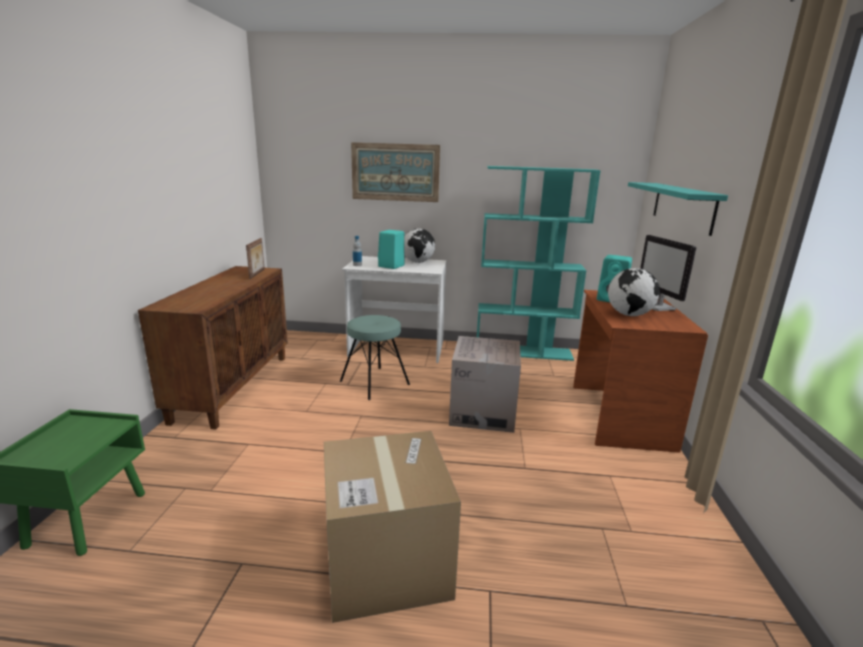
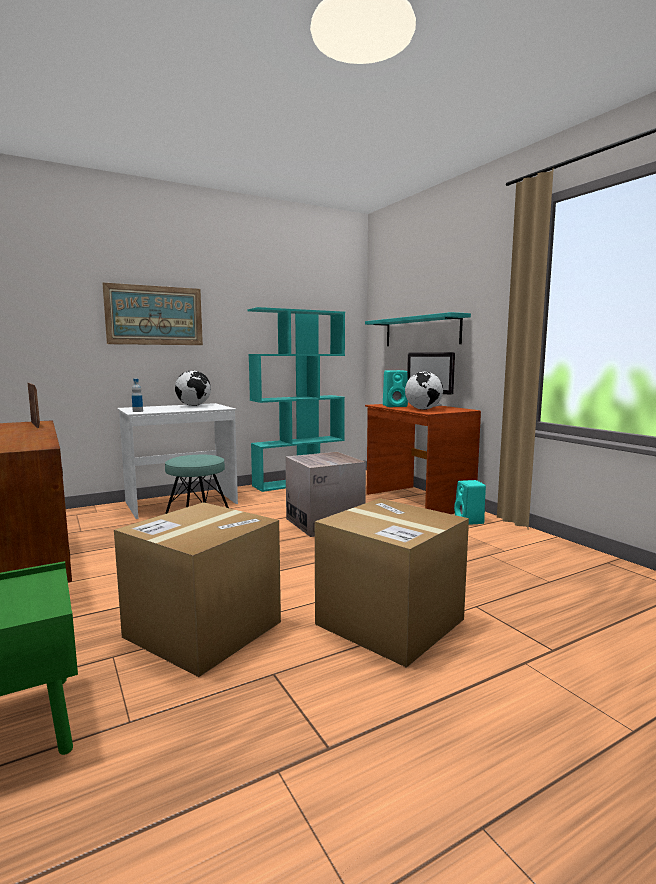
camera: 35 degrees left, 10 degrees down
turquoise speaker [378,230,405,269] -> turquoise speaker moved to [454,480,486,525]
none -> cardboard box [114,502,281,677]

